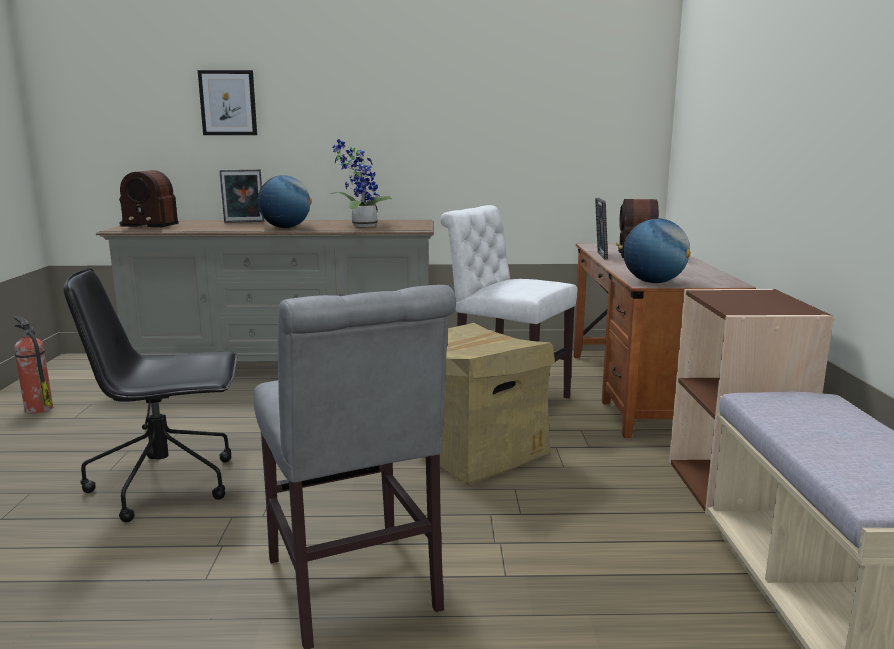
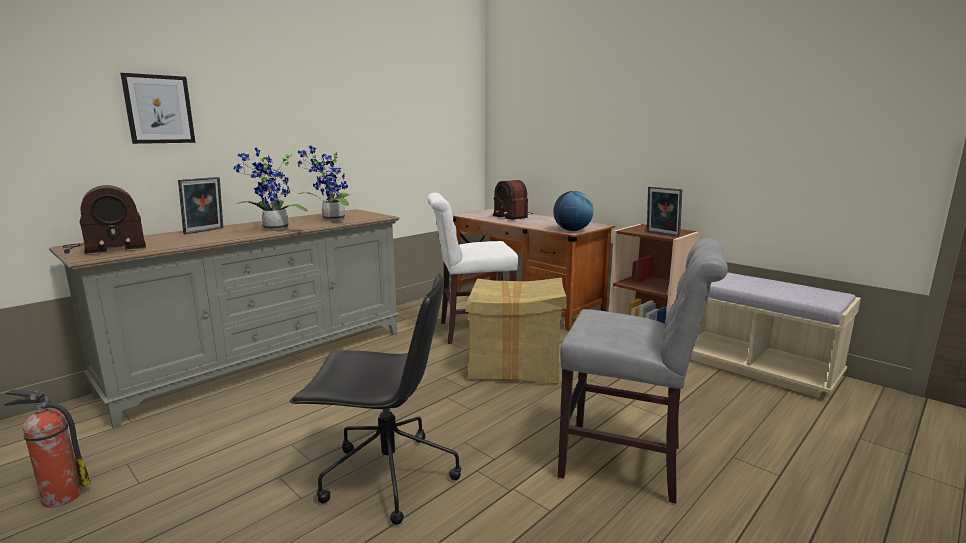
camera: 45 degrees left, 0 degrees up
black office chair [63,269,238,522] -> black office chair turned 120 degrees counterclockwise [289,274,461,525]
globe [257,175,312,228] -> potted plant [234,148,308,231]
picture frame [595,198,608,260] -> picture frame moved to [647,186,682,237]

